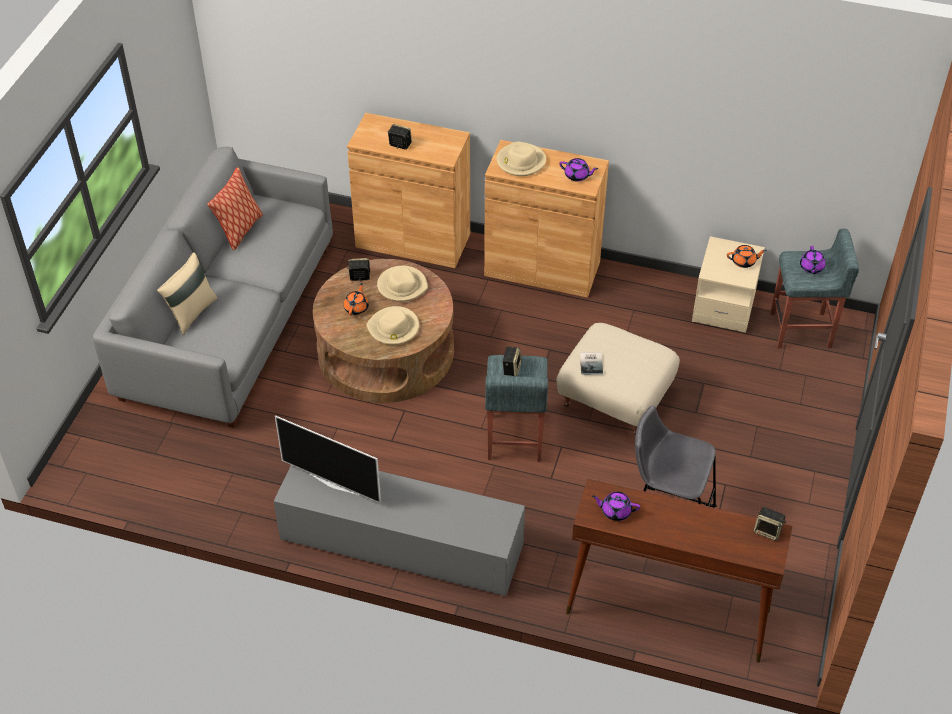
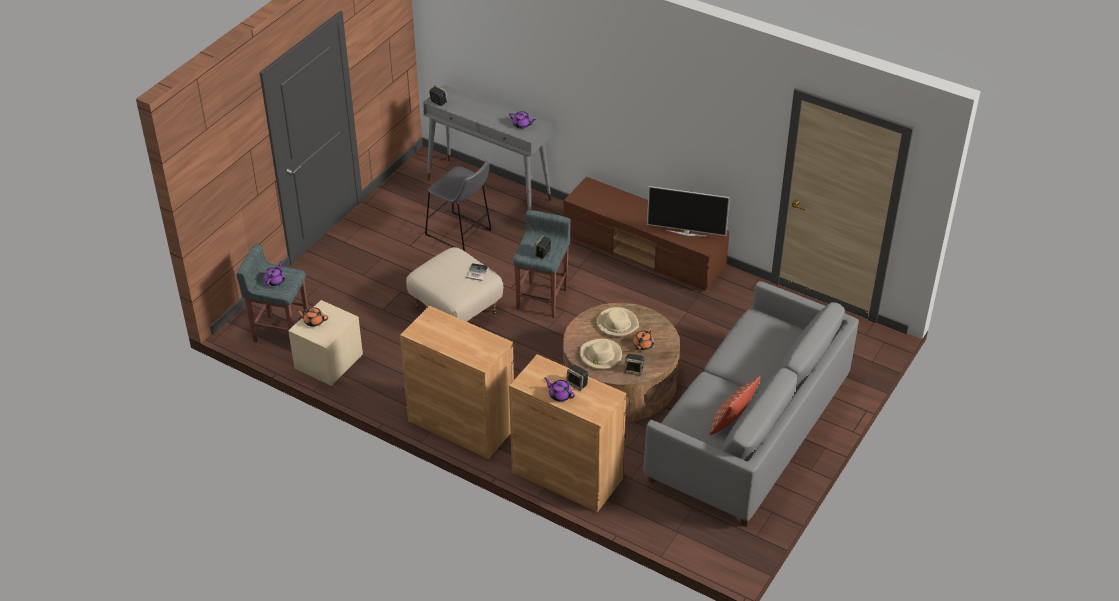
camera: 165 degrees left, 5 degrees down
beige pillow [157,252,218,335] -> none
grey tv stand [274,465,525,596] -> brown tv stand [564,177,730,291]
television [275,415,381,503] -> television turned 150 degrees clockwise [647,186,730,237]
beige hat [497,141,546,176] -> none
purple teapot [559,158,598,182] -> purple teapot moved to [544,378,575,402]
brown console table [566,478,792,663] -> grey console table [423,84,551,210]

